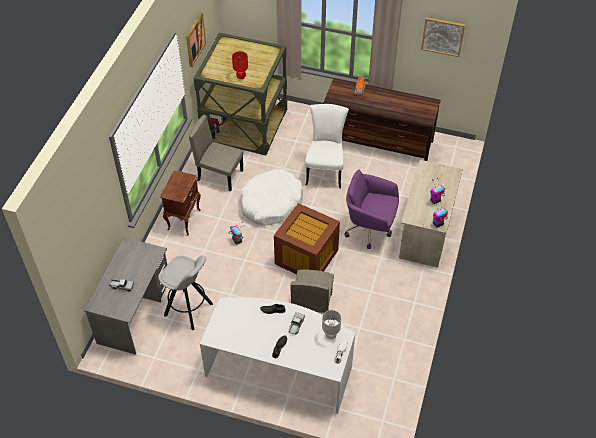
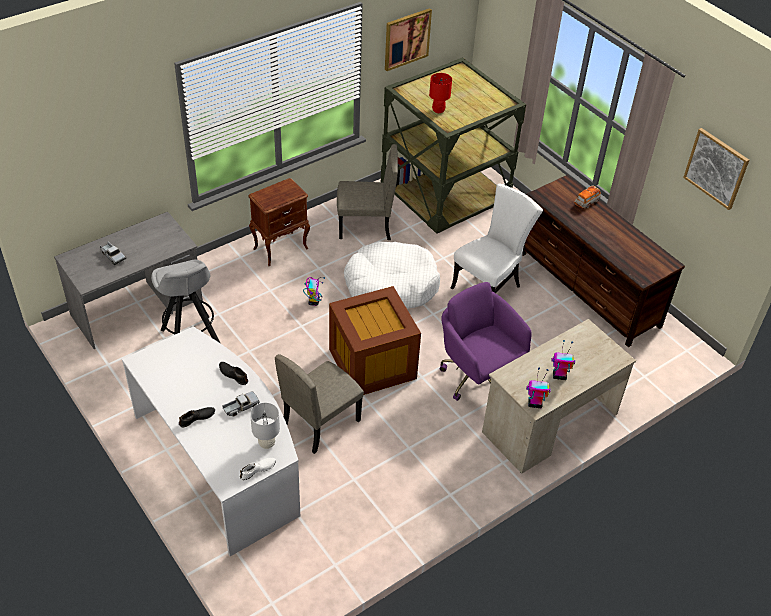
camera: 35 degrees right, 5 degrees down
beige chair [189,115,244,191] -> beige chair turned 120 degrees clockwise [337,144,398,240]

